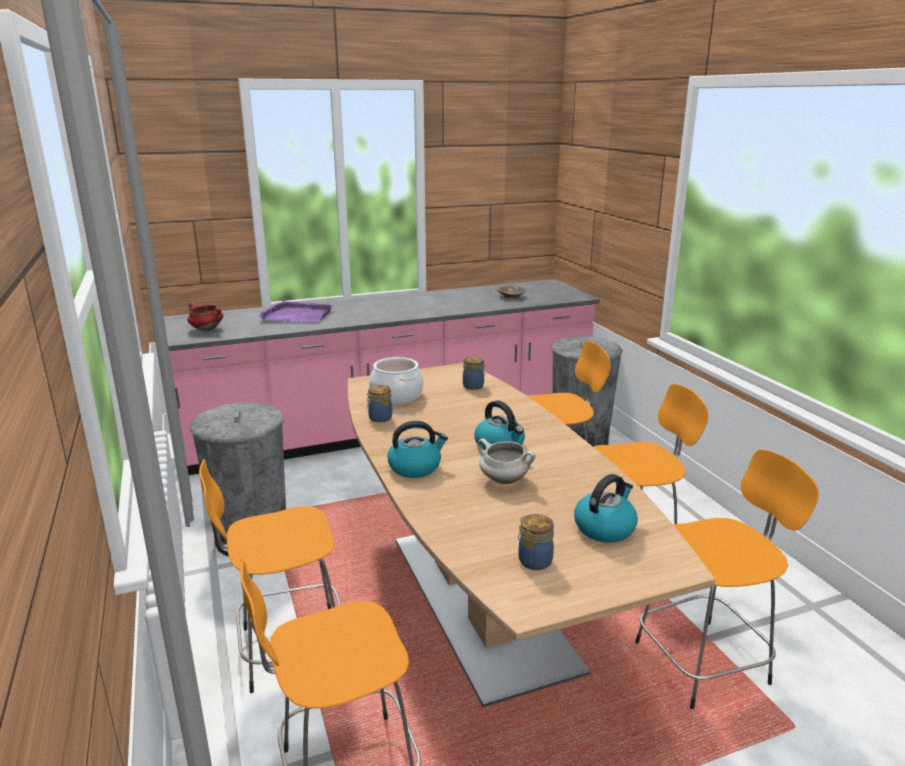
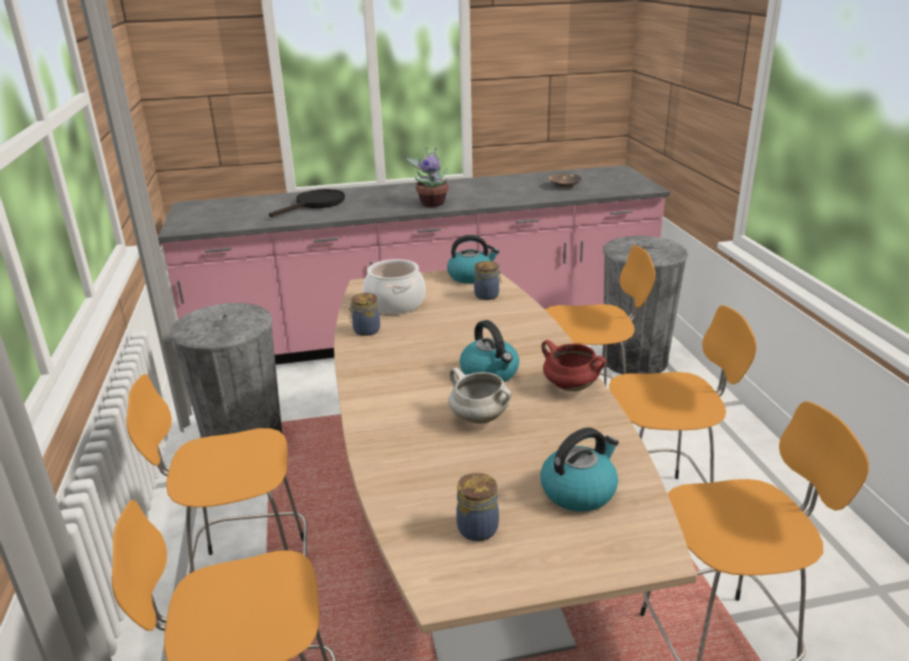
camera: 10 degrees right, 5 degrees up
red cooking pot [187,303,223,331] -> red cooking pot moved to [541,340,606,391]
purple tray [259,300,333,323] -> black frying pan [269,189,345,217]
kettle [387,421,448,478] -> kettle moved to [447,235,500,284]
none -> potted plant [404,147,449,207]

